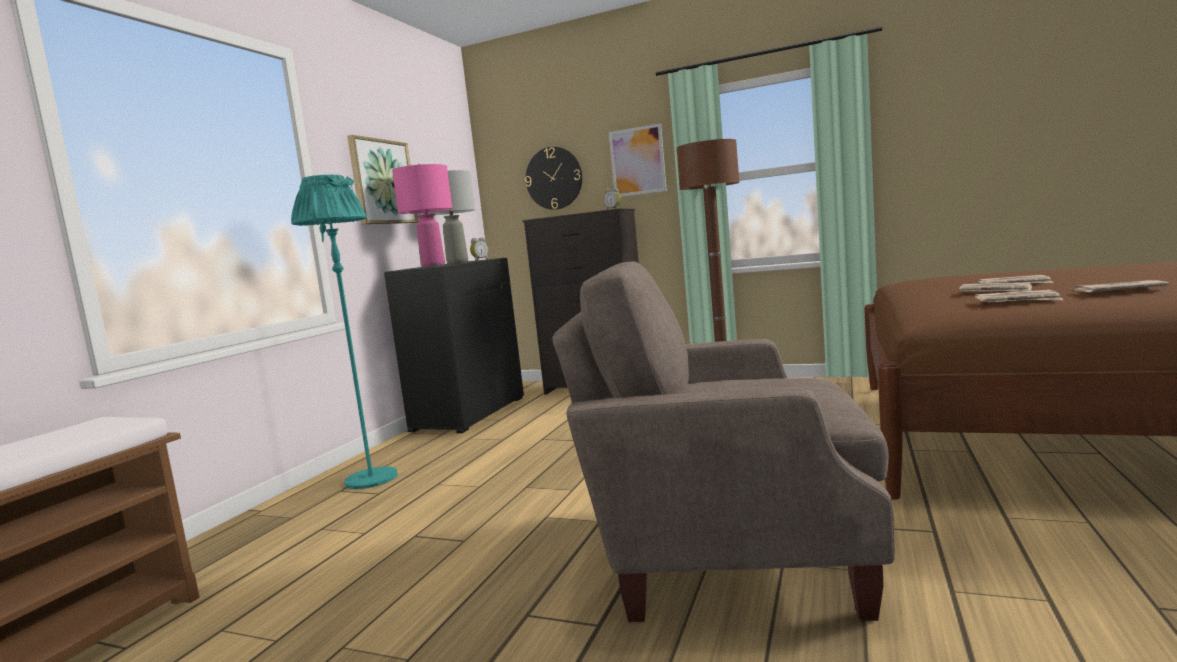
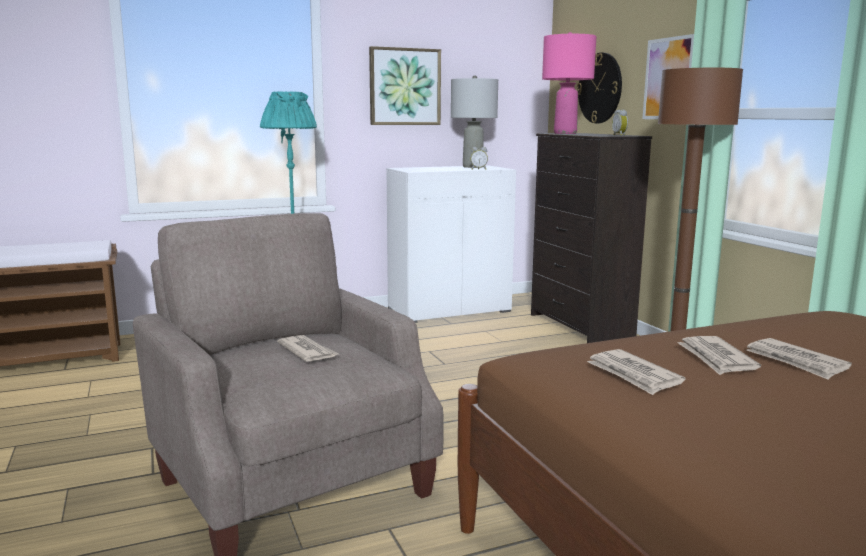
camera: 45 degrees right, 5 degrees up
black cabinet [384,258,524,433] -> white cabinet [386,165,516,323]
pink table lamp [392,164,452,267] -> pink table lamp moved to [542,32,596,134]
newspaper [1072,280,1169,292] -> newspaper moved to [277,335,338,362]

